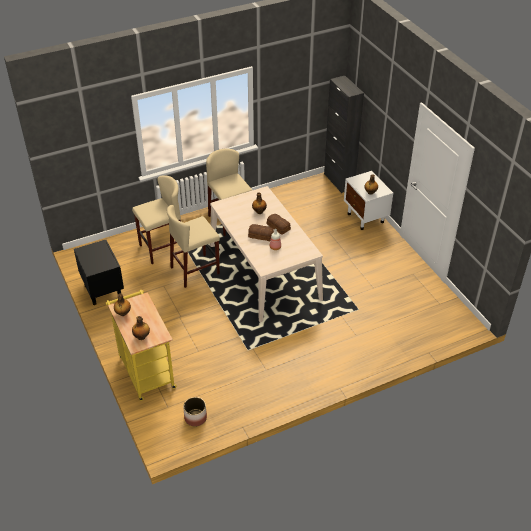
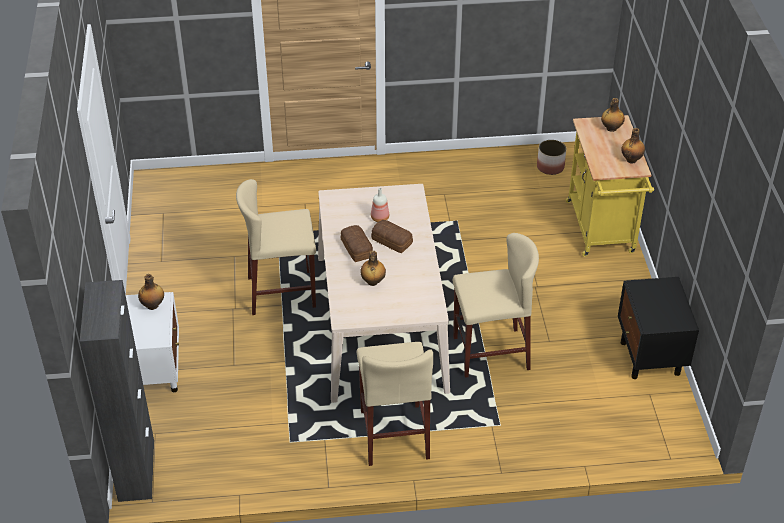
camera: 160 degrees left, 0 degrees up
beige stool [132,175,181,264] -> beige stool moved to [236,179,316,315]

